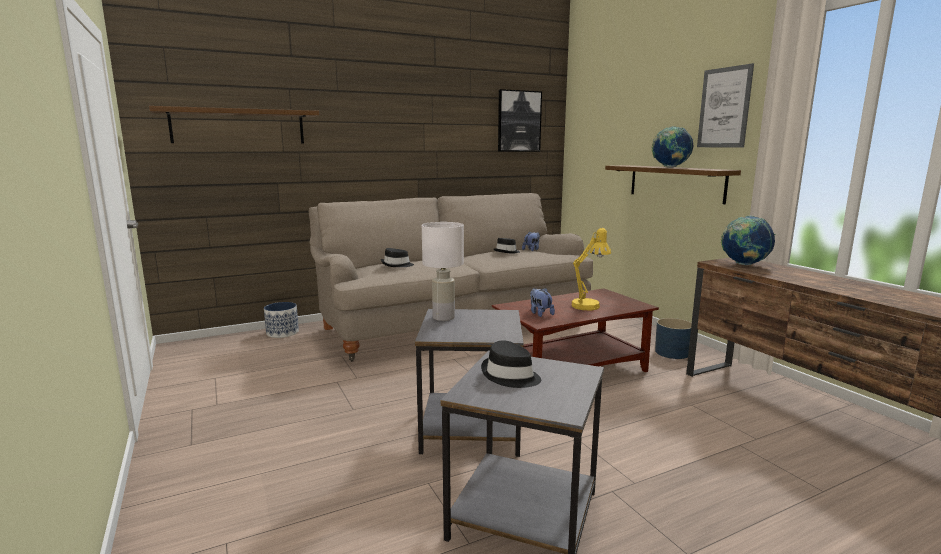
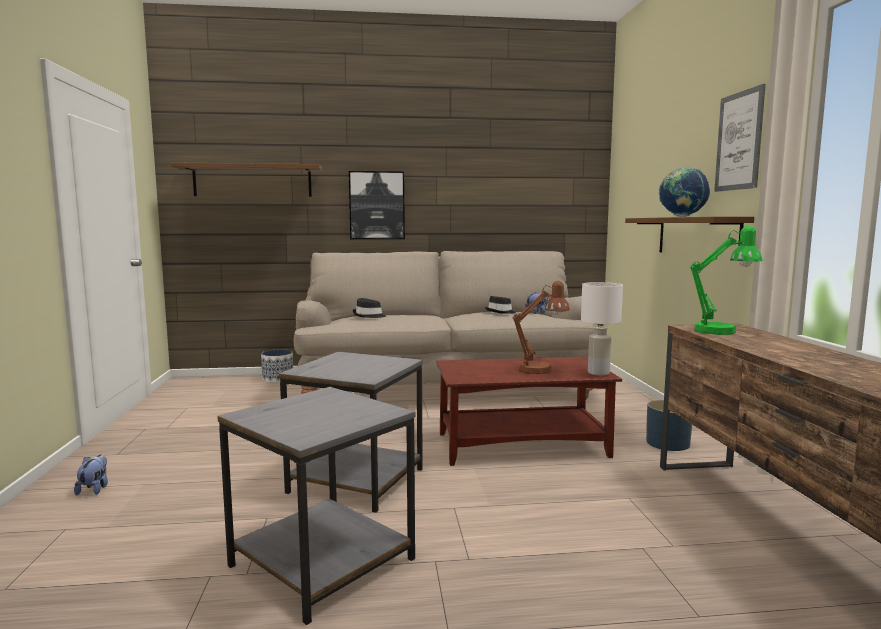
camera: 20 degrees right, 5 degrees down
white table lamp [422,222,464,321] -> white table lamp moved to [581,282,623,376]
black hat [481,340,541,388] -> none
picture [498,89,542,152] -> picture moved to [349,171,405,239]
plush toy [530,288,555,317] -> plush toy moved to [74,455,108,495]
yellow table lamp [572,228,611,310] -> brown table lamp [513,281,570,374]
globe [721,215,776,265] -> green table lamp [690,226,763,335]

